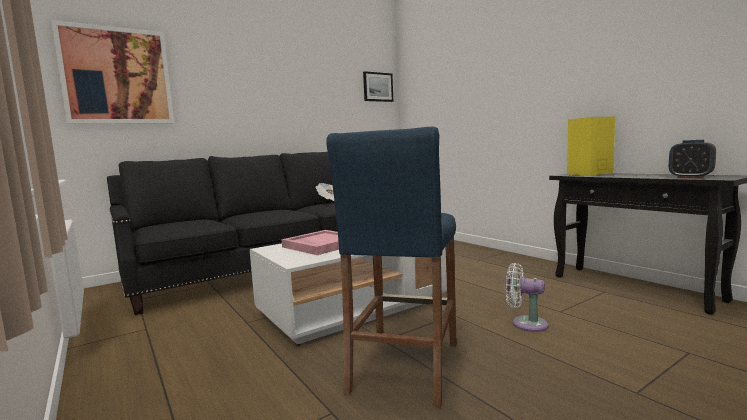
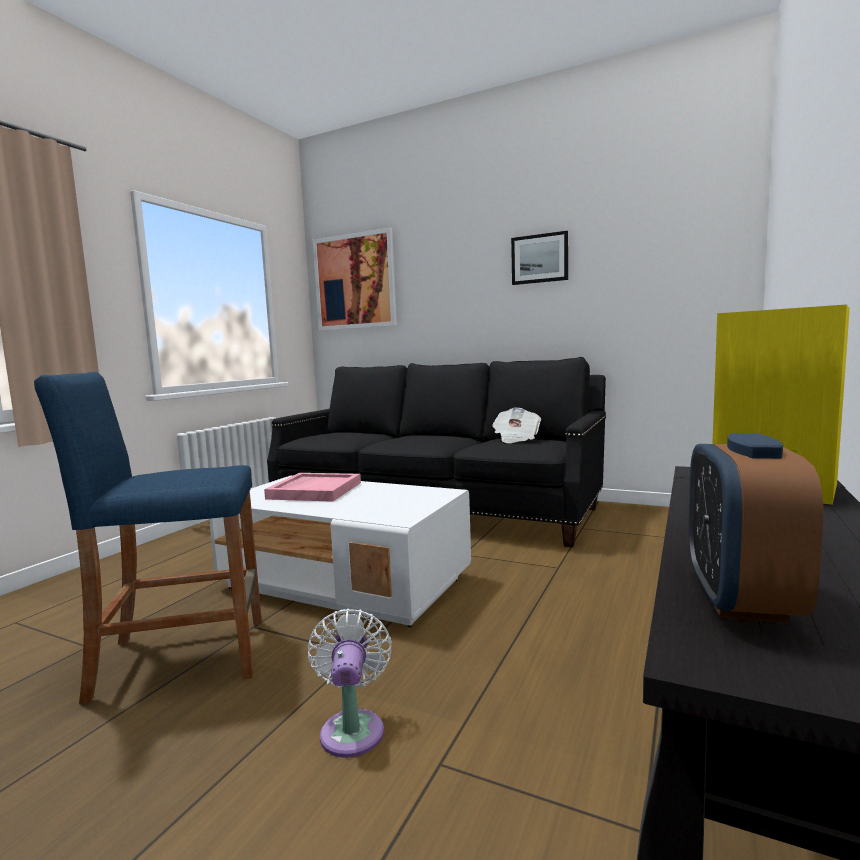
camera: 60 degrees right, 0 degrees up
picture [363,71,393,102] -> picture moved to [511,231,568,285]

